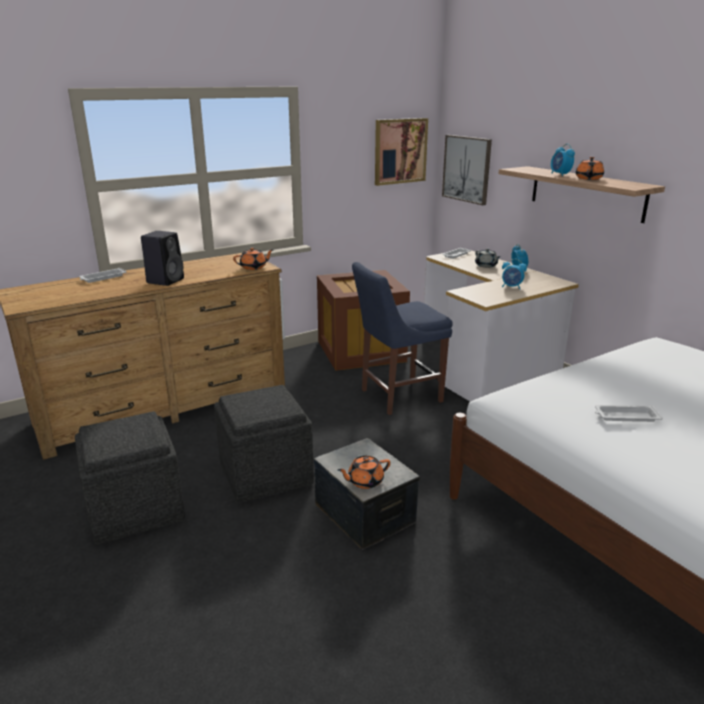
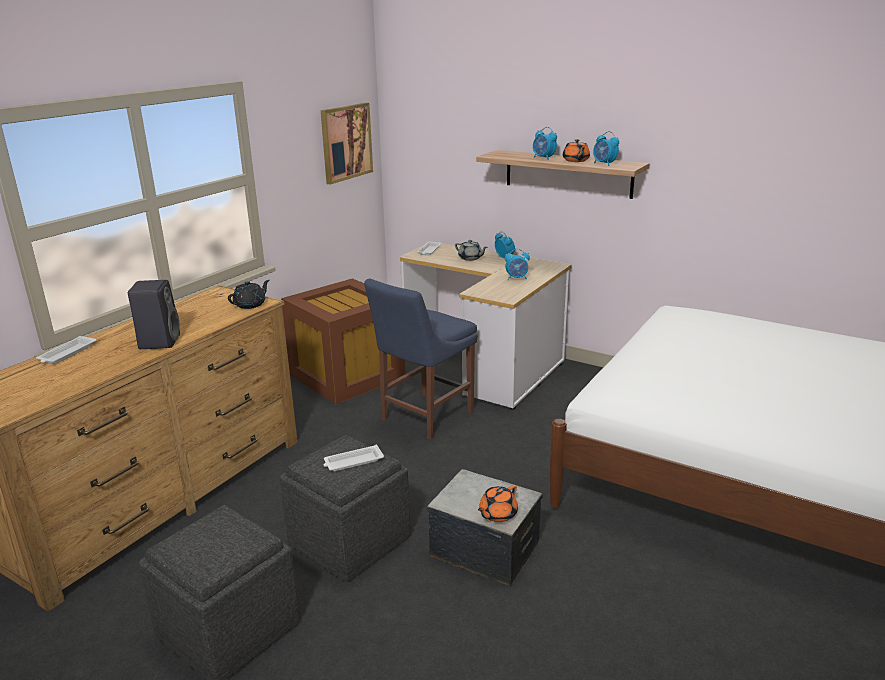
camera: 25 degrees left, 0 degrees up
orange teapot [233,247,273,270] -> black teapot [228,280,269,309]
picture [442,135,492,205] -> none
white tray [595,405,663,422] -> white tray moved to [324,445,384,471]
none -> alarm clock [593,131,619,166]

